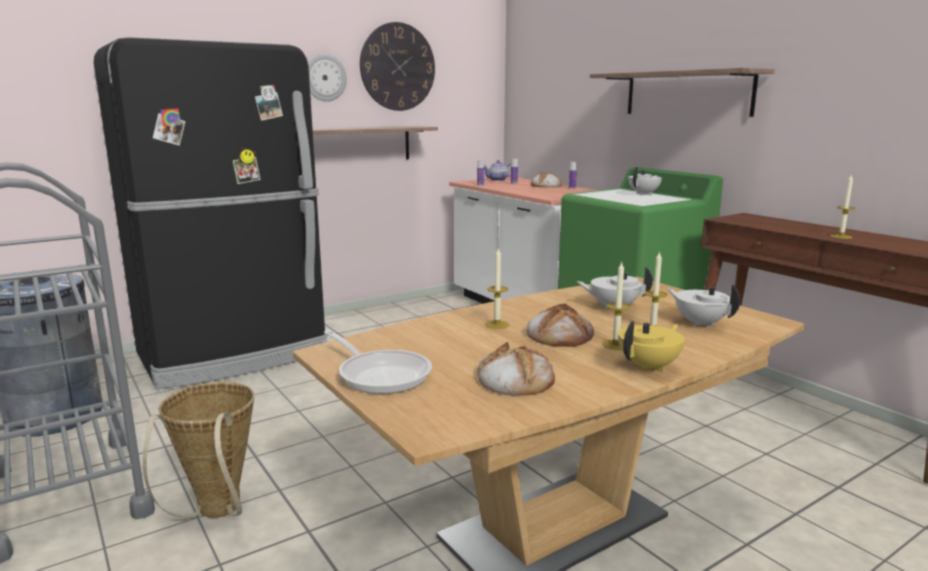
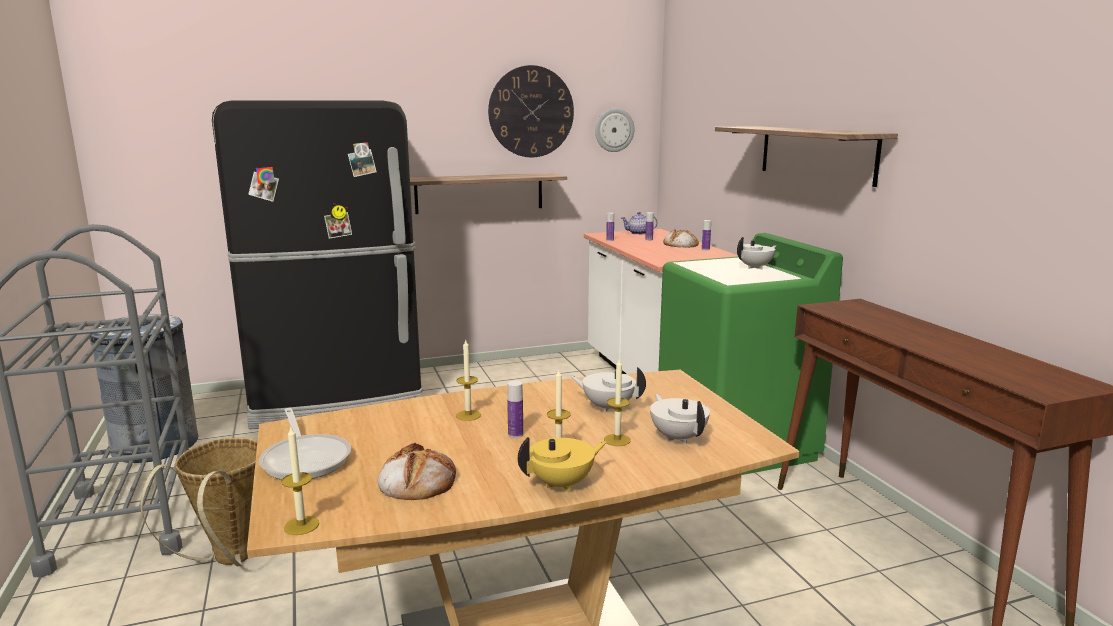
camera: 15 degrees right, 0 degrees up
wall clock [308,54,347,102] -> wall clock moved to [595,108,634,152]
bread [526,304,594,347] -> bottle [507,380,523,438]
candle [831,174,856,239] -> candle moved to [281,427,319,535]

